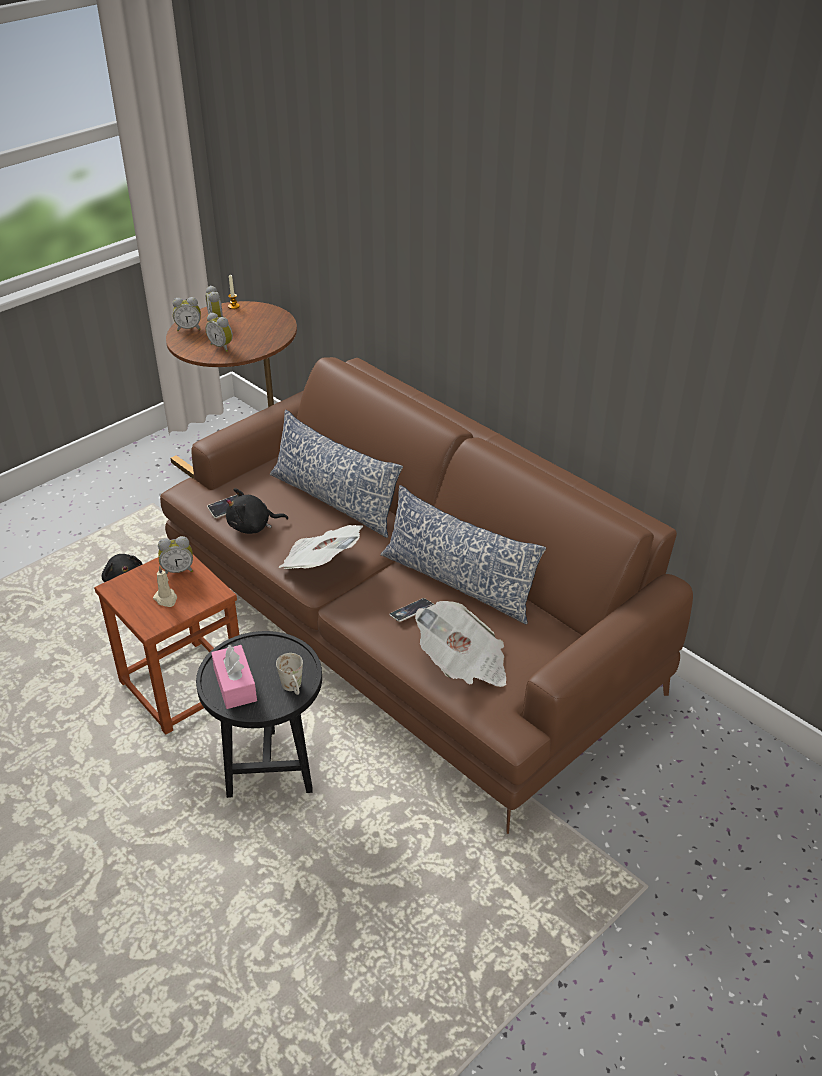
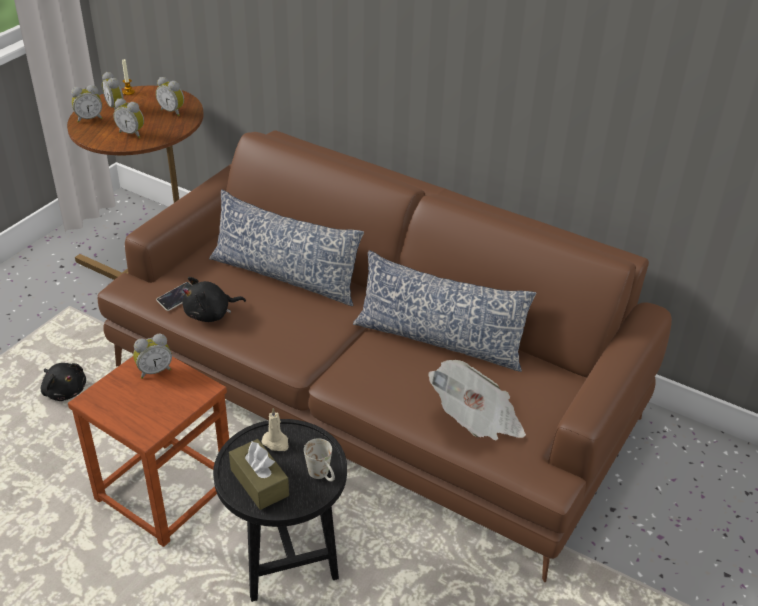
camera: 15 degrees left, 0 degrees up
beige candle [153,565,177,607] -> beige candle moved to [261,408,288,451]
pink tissue box [211,645,257,709] -> brown tissue box [229,439,289,510]
newspaper [278,525,363,569] -> none
phone [389,598,434,622] -> none
none -> alarm clock [156,77,184,116]

